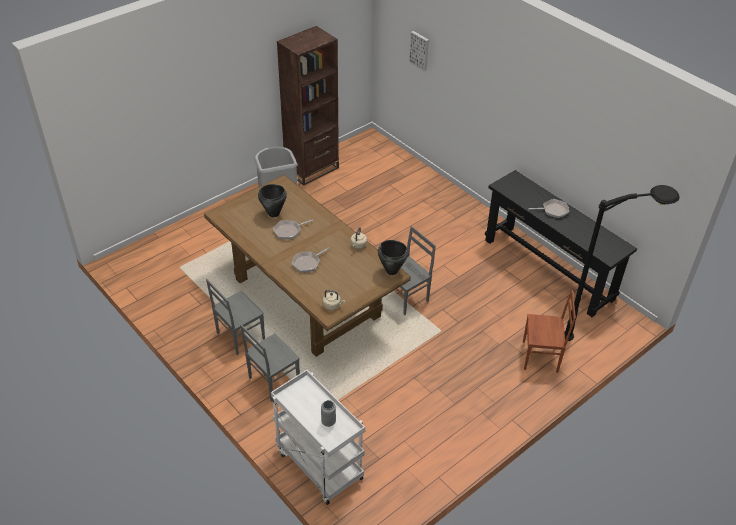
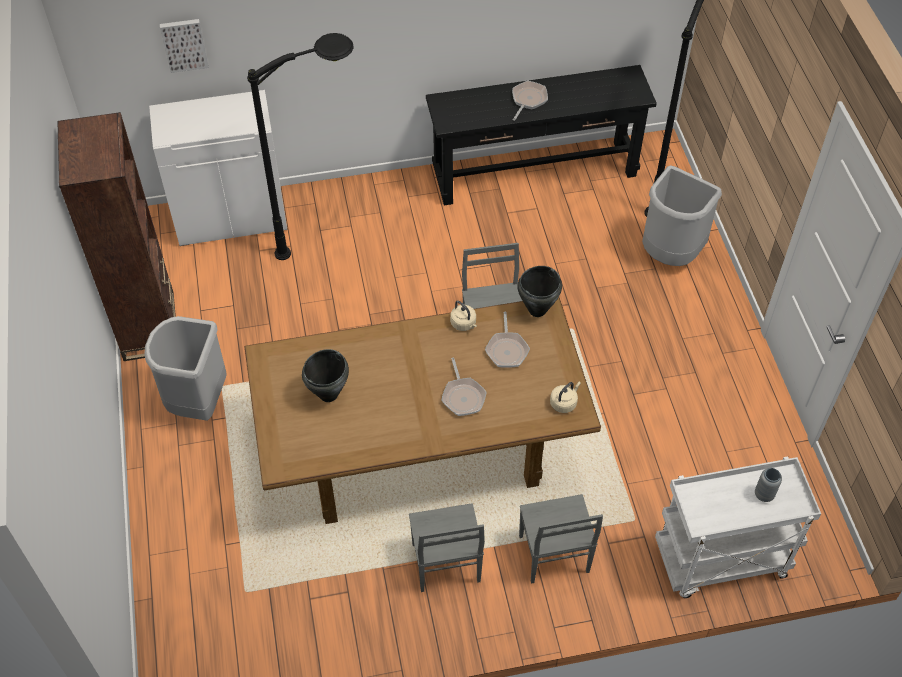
camera: 60 degrees left, 10 degrees up
frying pan [273,219,313,239] -> frying pan moved to [485,312,530,368]
brown chair [523,290,576,373] -> grey trash can [642,165,722,266]
none -> white cabinet [149,90,287,246]
none -> black floor lamp [247,33,354,260]

